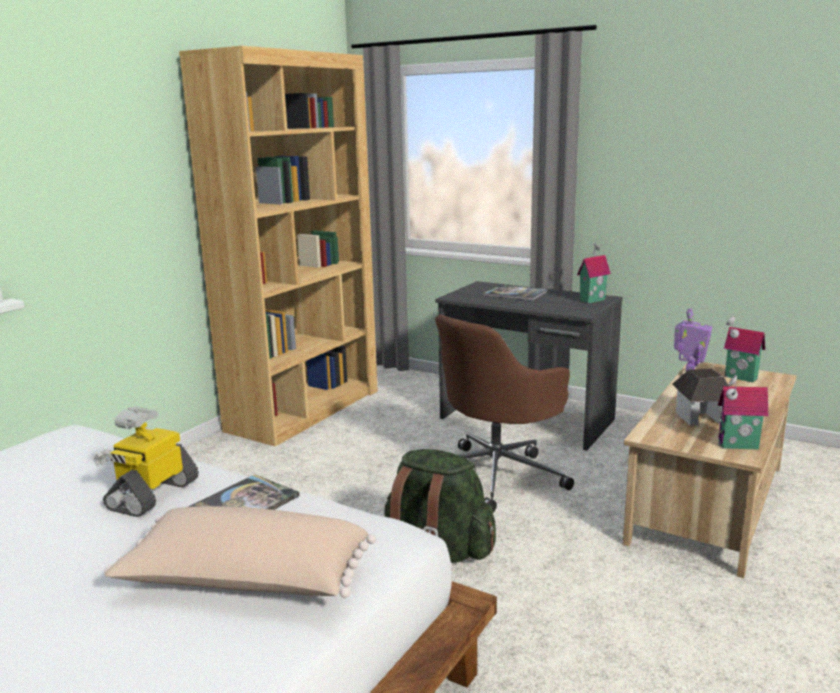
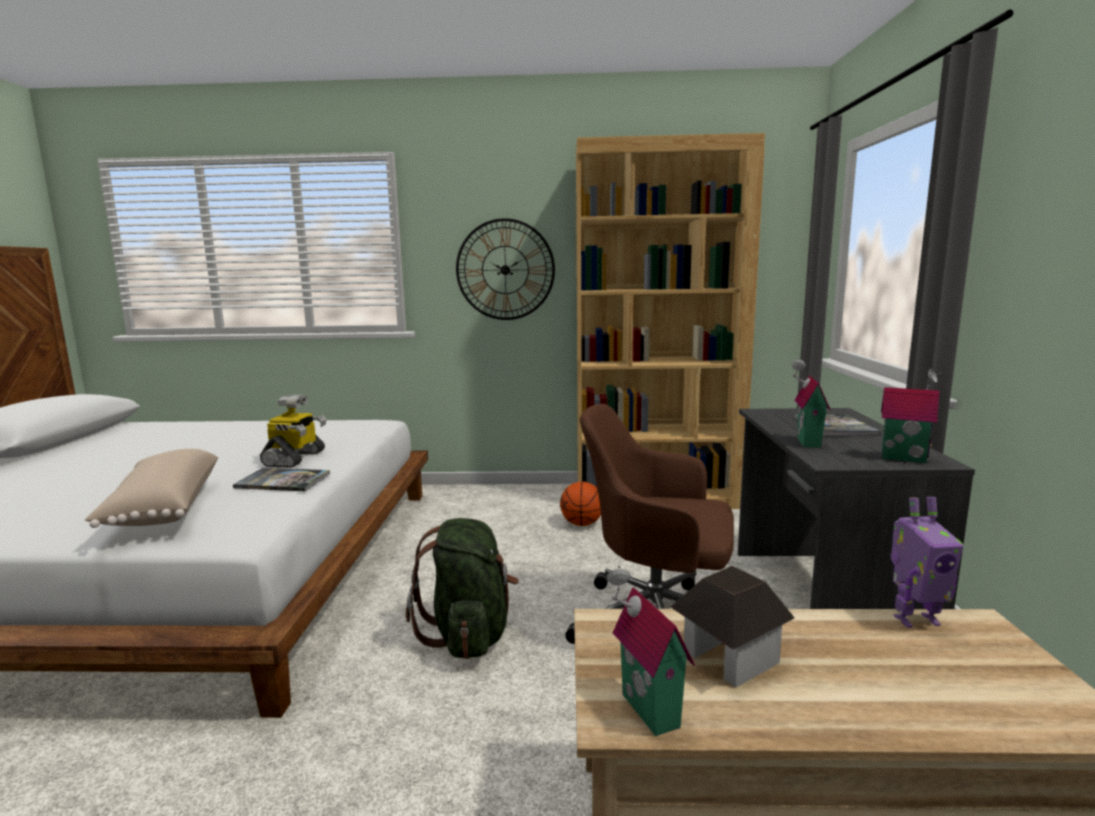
camera: 60 degrees right, 5 degrees down
toy robot [94,407,199,517] -> toy robot turned 105 degrees clockwise [260,395,326,468]
toy house [724,317,765,382] -> toy house moved to [792,360,830,448]
none -> wall clock [456,218,555,320]
none -> basketball [560,481,601,526]

